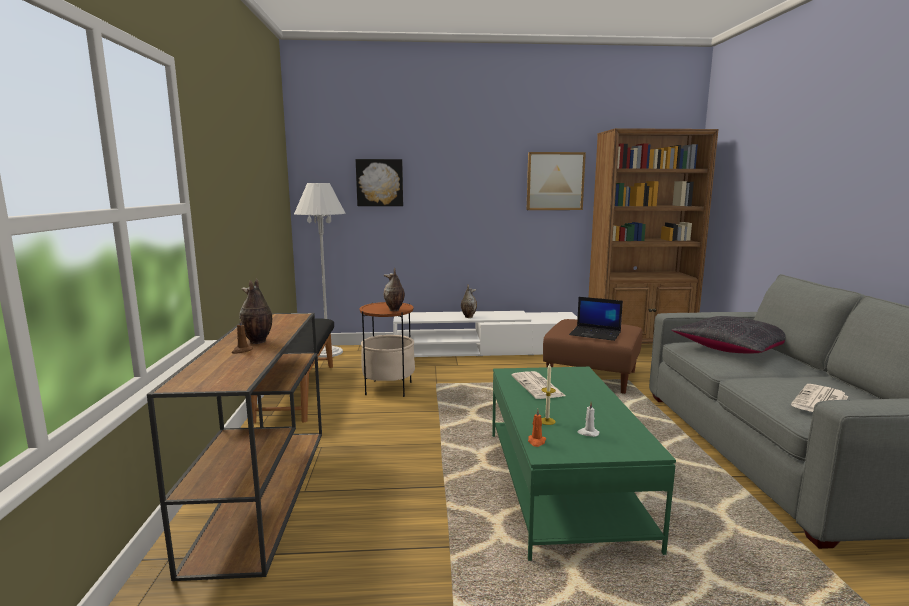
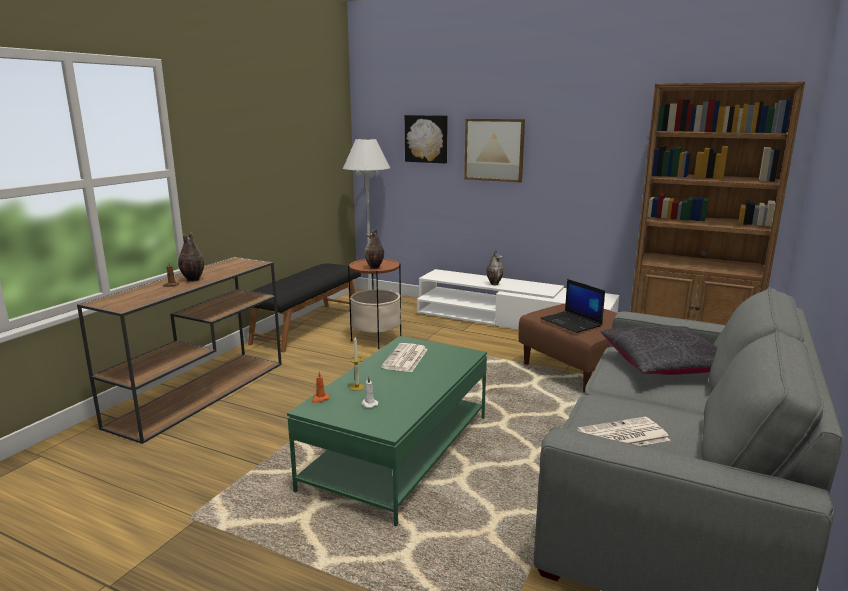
camera: 30 degrees right, 5 degrees up
picture [527,152,586,210] -> picture moved to [464,119,525,182]

